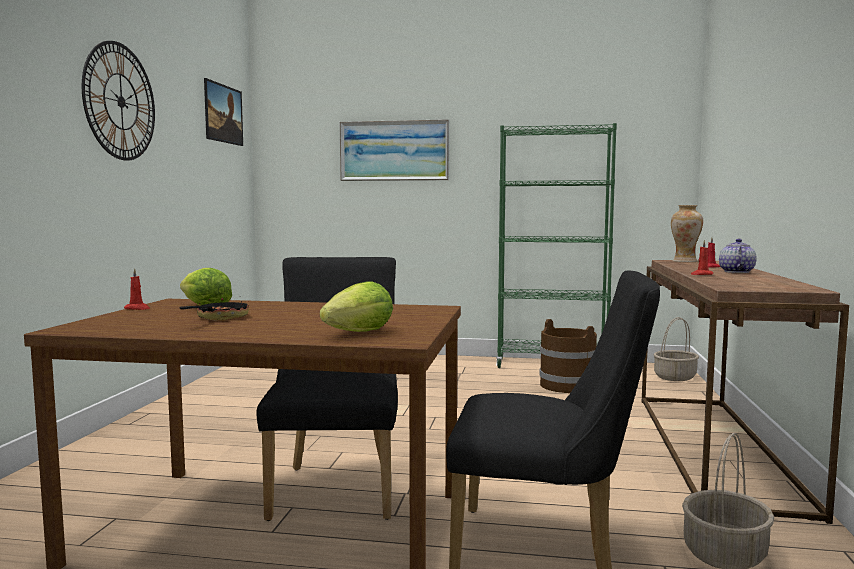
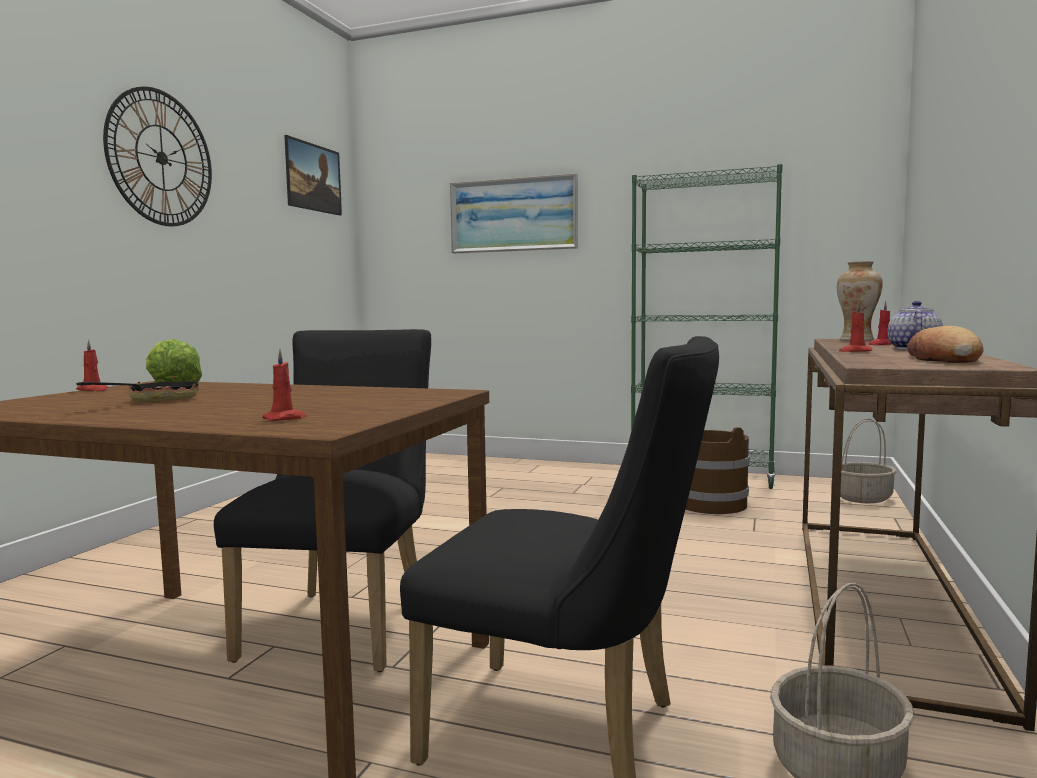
camera: 10 degrees right, 0 degrees up
lettuce [320,281,393,332] -> red candle [262,349,307,421]
none -> bread [907,326,984,363]

